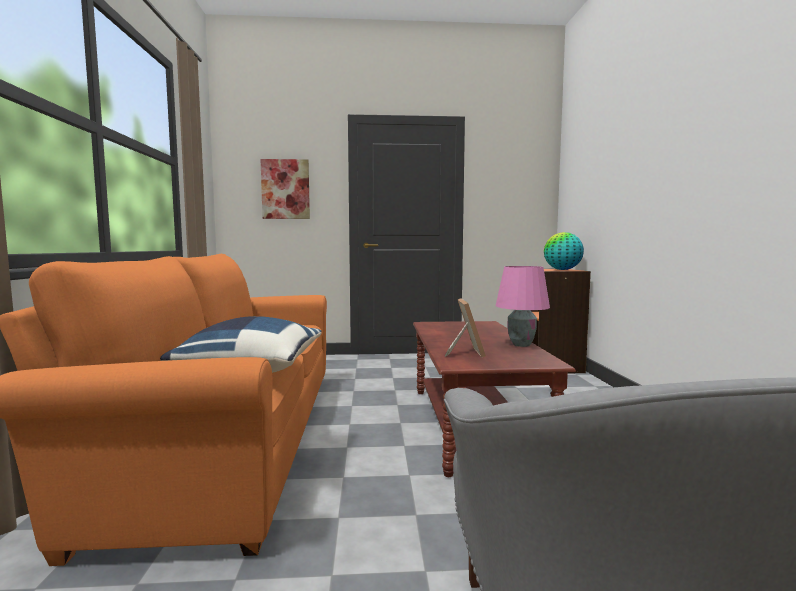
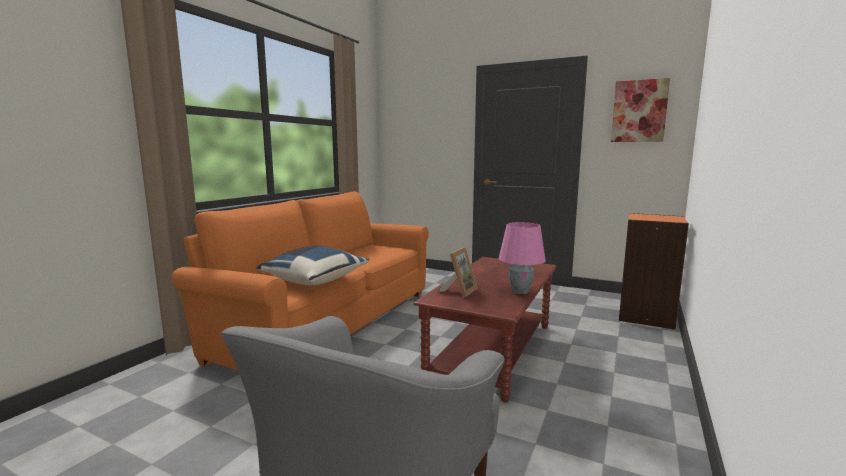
camera: 30 degrees right, 5 degrees up
picture [260,159,310,219] -> picture moved to [611,78,670,142]
globe [544,232,584,270] -> none

